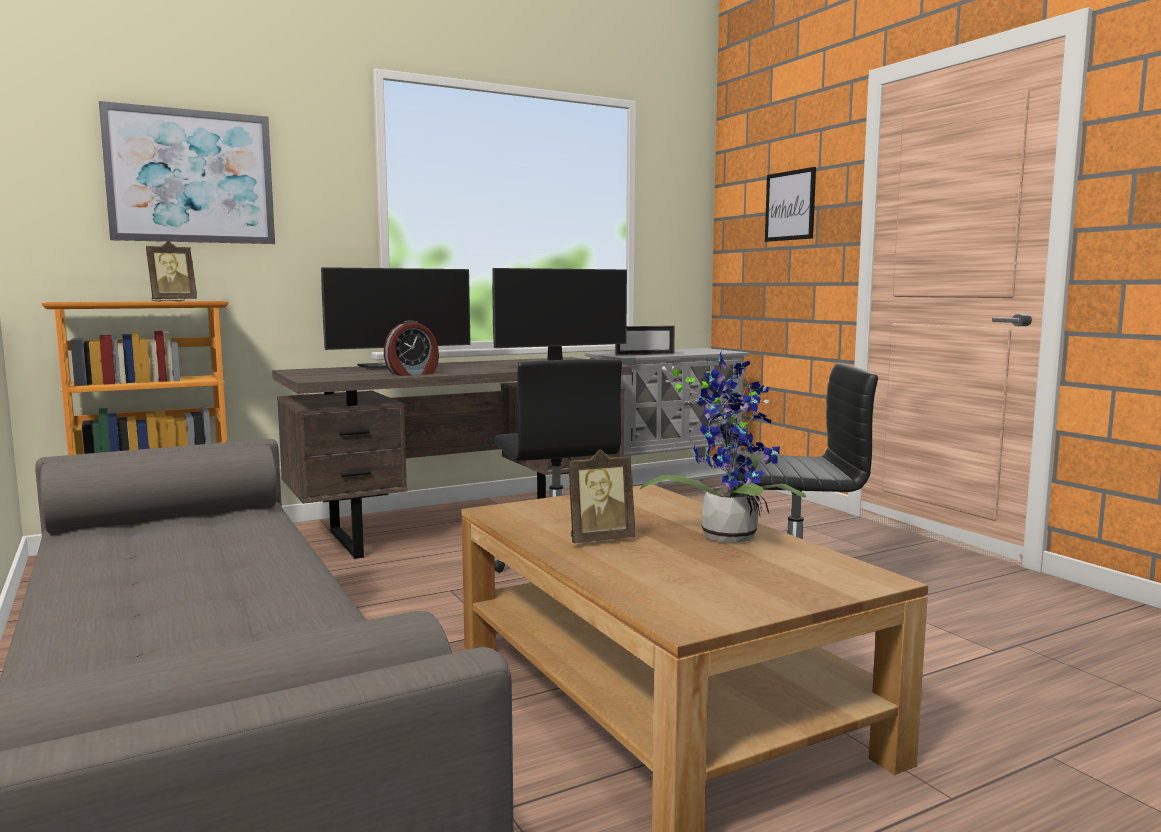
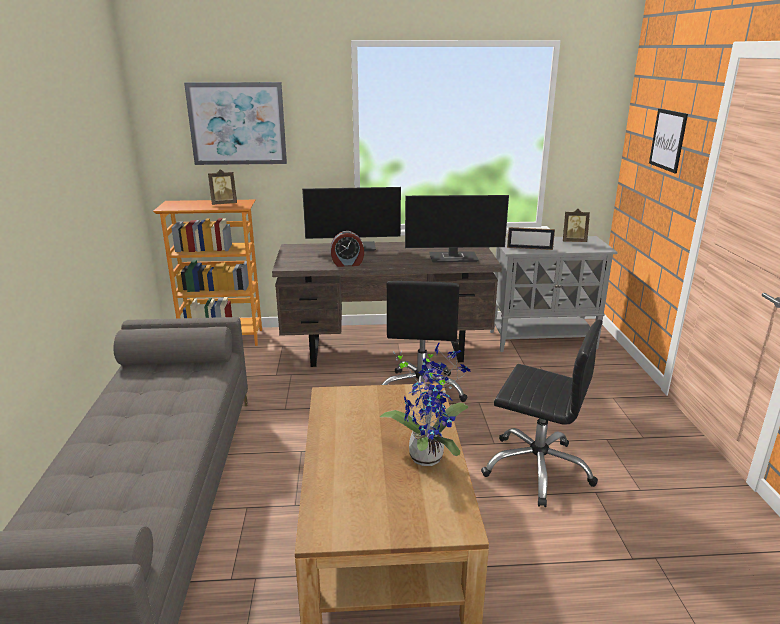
camera: 25 degrees right, 15 degrees up
picture frame [568,449,635,543] -> picture frame moved to [563,209,590,242]

